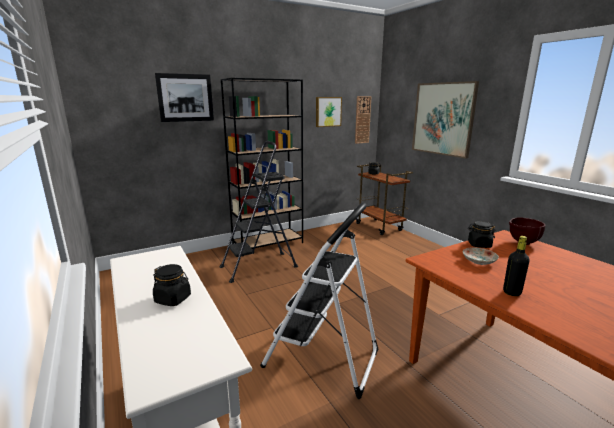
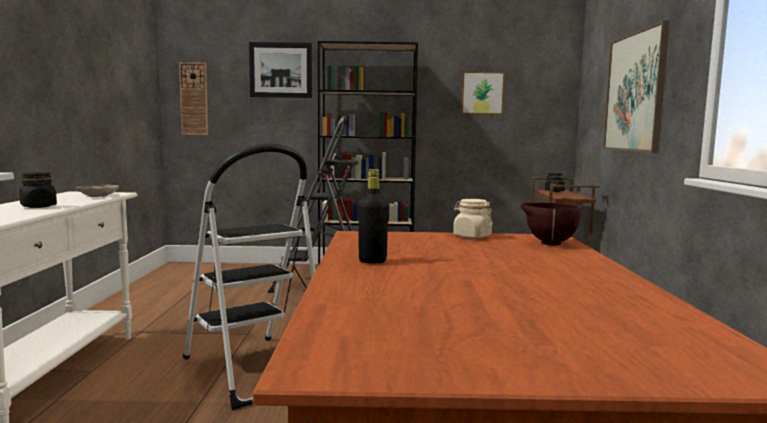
camera: 30 degrees right, 10 degrees down
wall clock [355,96,371,144] -> wall clock moved to [179,62,208,135]
plate [463,247,499,265] -> plate moved to [76,185,119,197]
black jar [468,221,495,248] -> beige jar [453,199,493,238]

